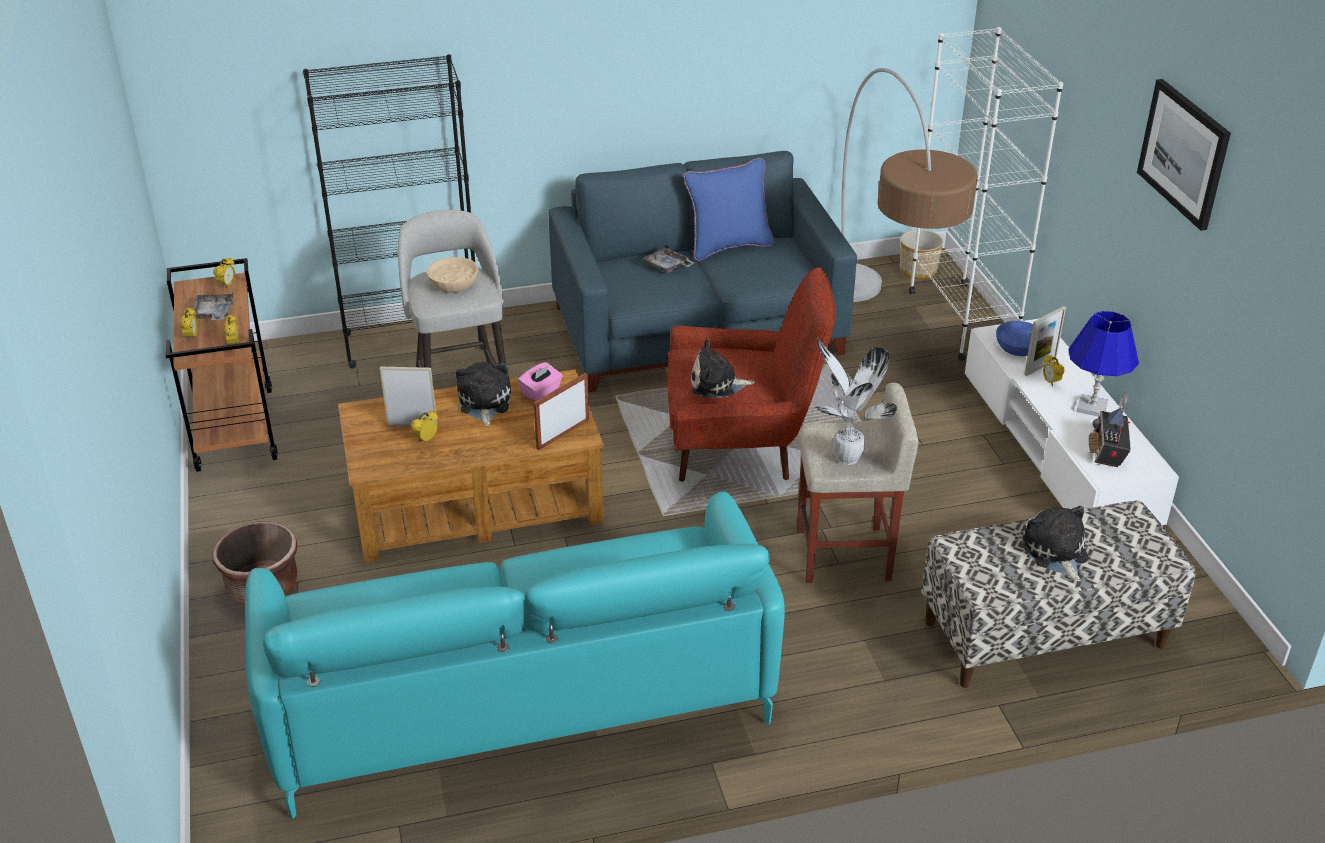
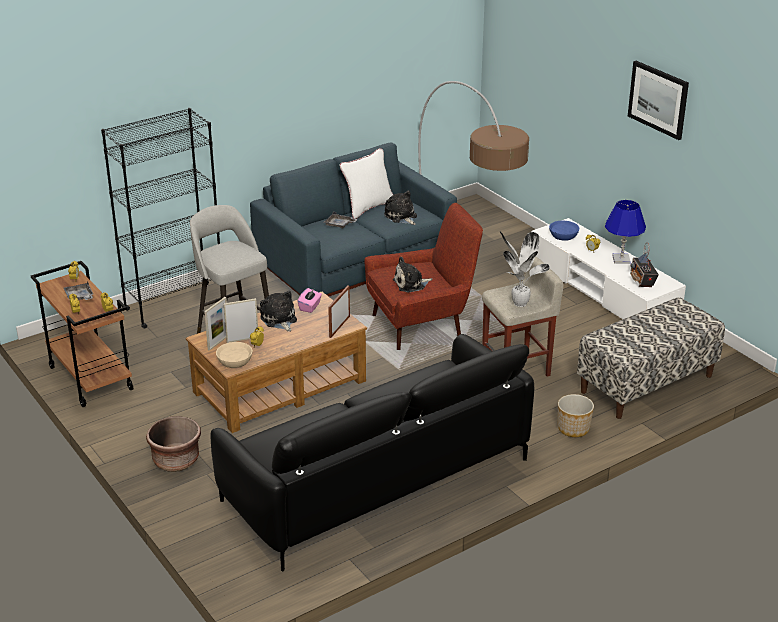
camera: 20 degrees left, 5 degrees down
turquoise sofa [245,491,785,819] -> black sofa [211,334,534,572]
beige bowl [427,257,478,293] -> beige bowl moved to [216,342,253,368]
blue pillow [683,158,774,261] -> white pillow [340,148,393,219]
planter [900,230,943,279] -> planter moved to [558,394,594,437]
white bookcase [909,27,1063,361] -> none
plush toy [1022,506,1088,582] -> plush toy moved to [384,191,417,225]
picture frame [1024,306,1066,376] -> picture frame moved to [204,297,227,351]

